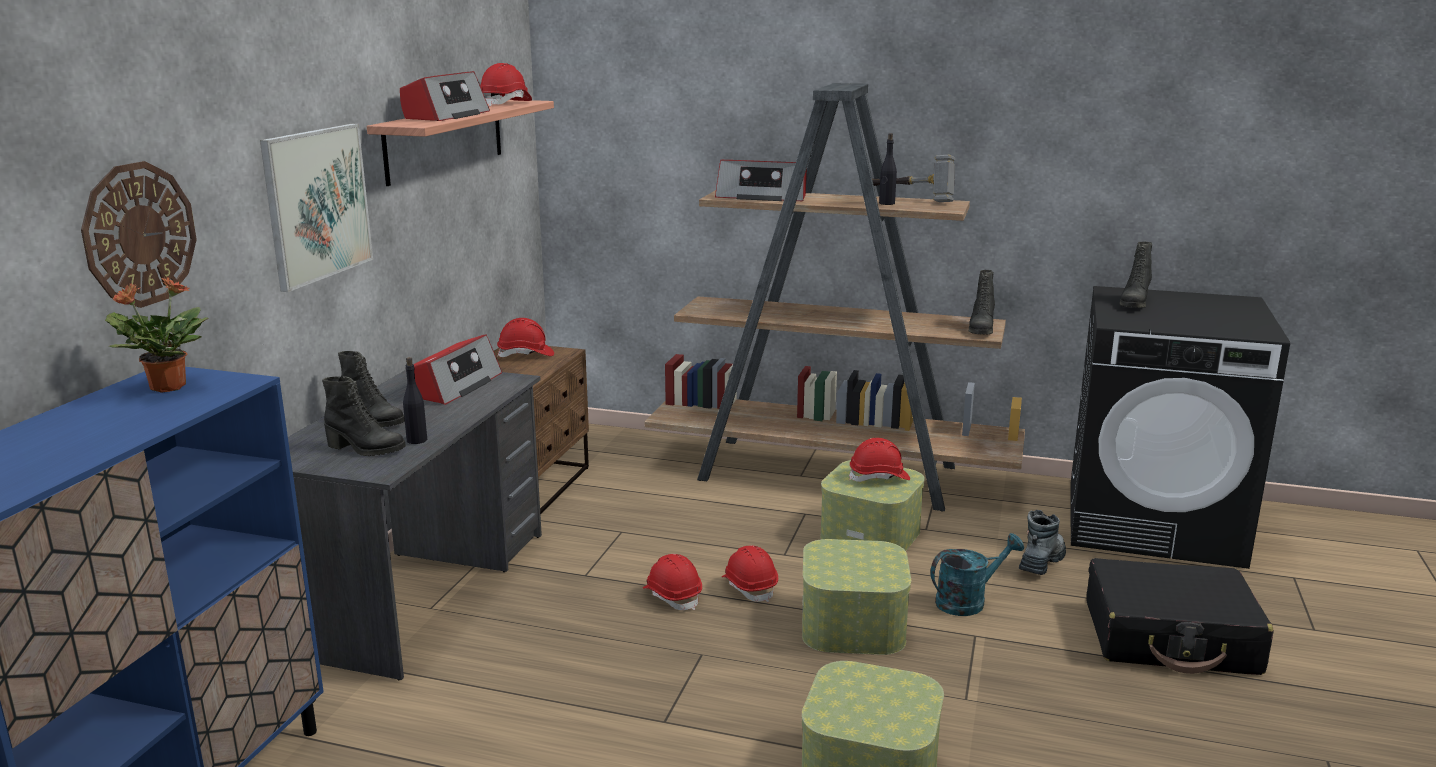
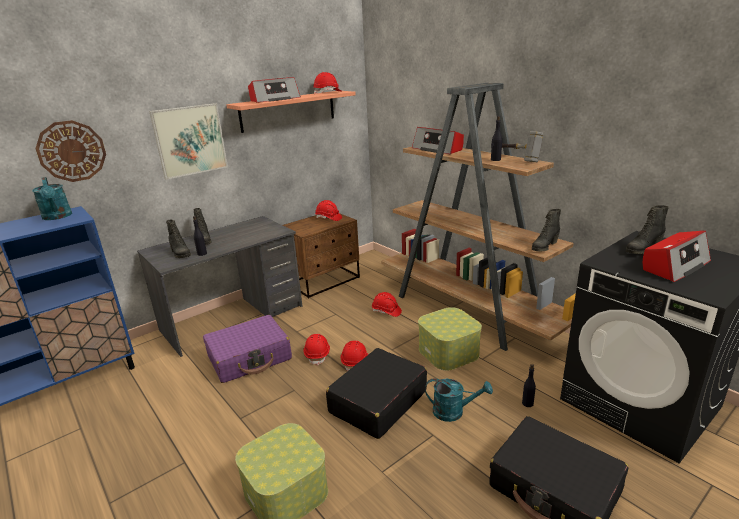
camera: 35 degrees right, 5 degrees up
potted plant [105,277,208,393] -> turquoise watering can [32,177,72,220]
radio [414,335,502,405] -> radio moved to [643,231,711,282]
storage box [802,539,911,655] -> black suitcase [326,348,427,439]
red hard hat [849,438,910,482] -> red hard hat moved to [372,292,402,317]
boot [1019,510,1066,575] -> black bottle [522,364,536,407]
none -> purple suitcase [203,315,292,383]

